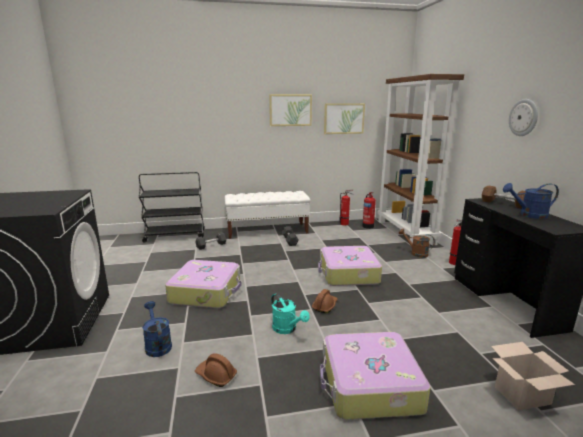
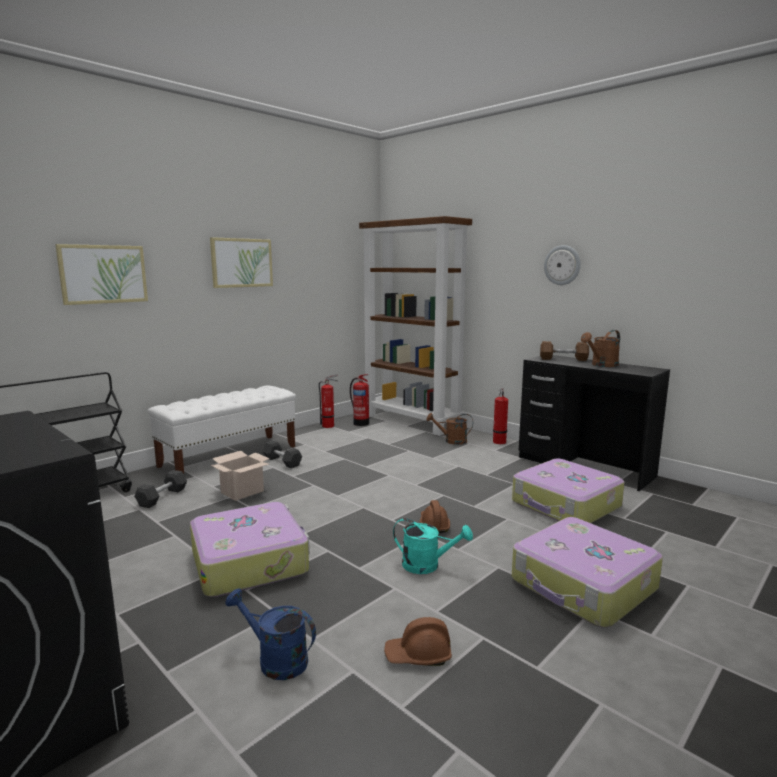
camera: 35 degrees left, 5 degrees down
suitcase [318,246,382,286] -> suitcase moved to [512,459,625,523]
picture [324,103,365,134] -> picture moved to [55,244,148,305]
cardboard box [491,342,575,411] -> cardboard box moved to [211,451,270,501]
blue watering can [503,183,559,219] -> brown watering can [581,330,620,367]

